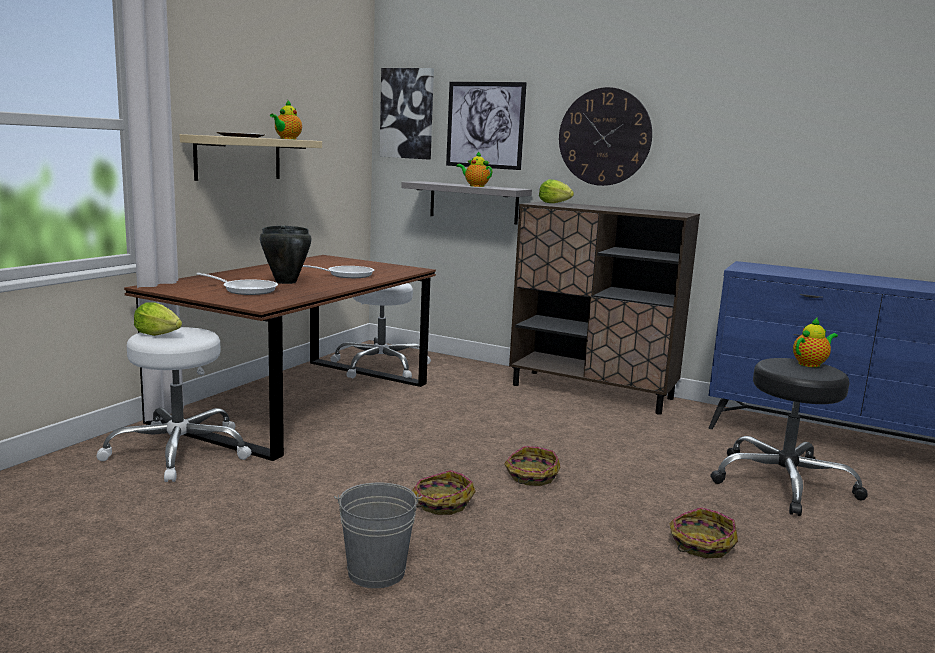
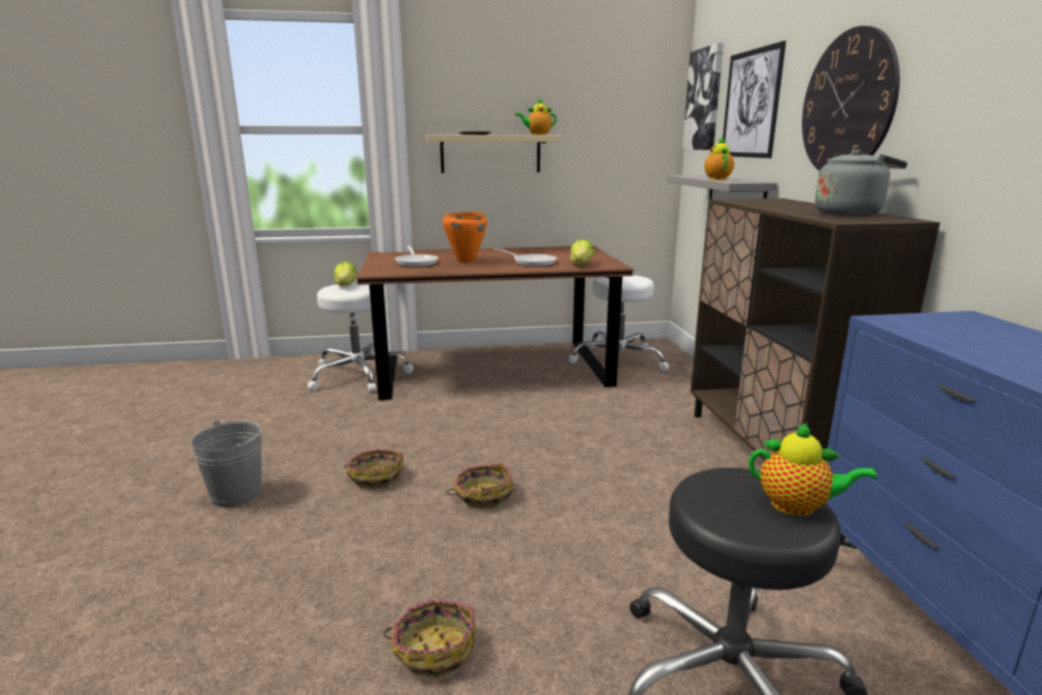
camera: 55 degrees right, 5 degrees up
black cooking pot [260,226,311,284] -> orange cooking pot [443,212,487,263]
lettuce [539,179,574,203] -> lettuce moved to [570,239,594,264]
none -> grey kettle [815,149,907,216]

